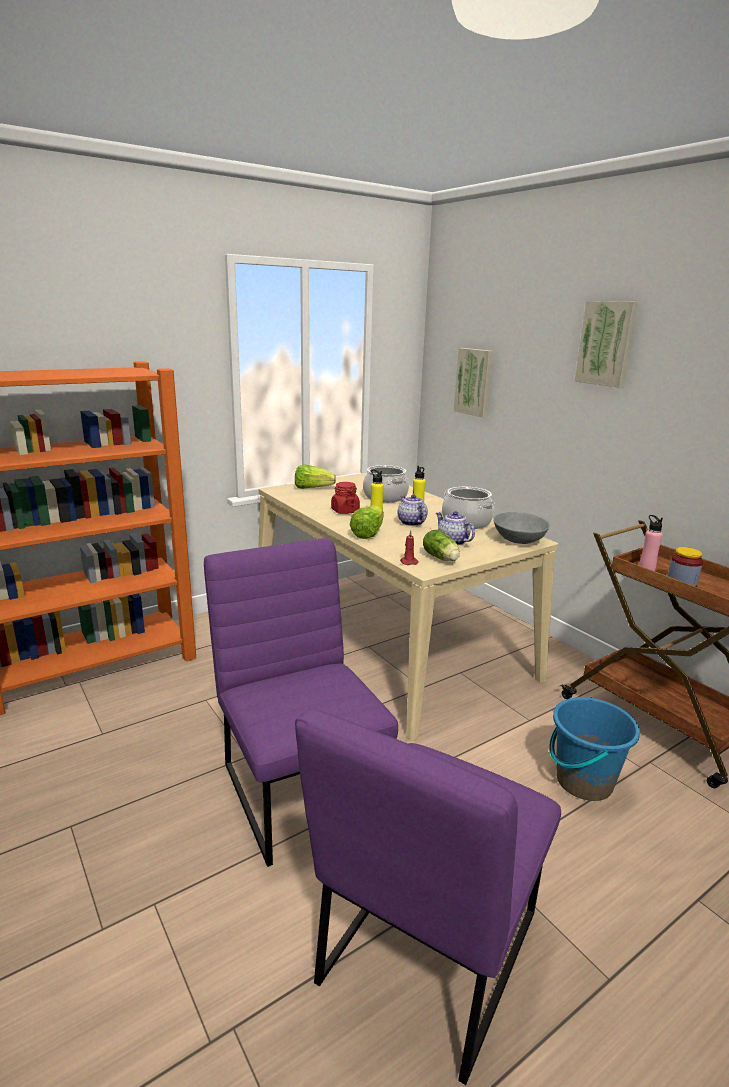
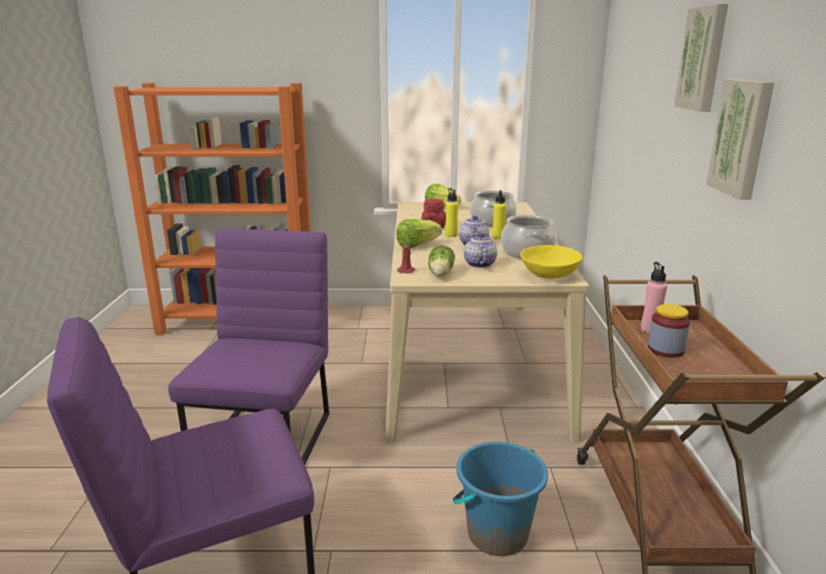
camera: 35 degrees right, 0 degrees up
picture [454,348,494,417] -> picture moved to [706,79,774,200]
grey bowl [493,512,549,544] -> yellow bowl [520,245,582,279]

